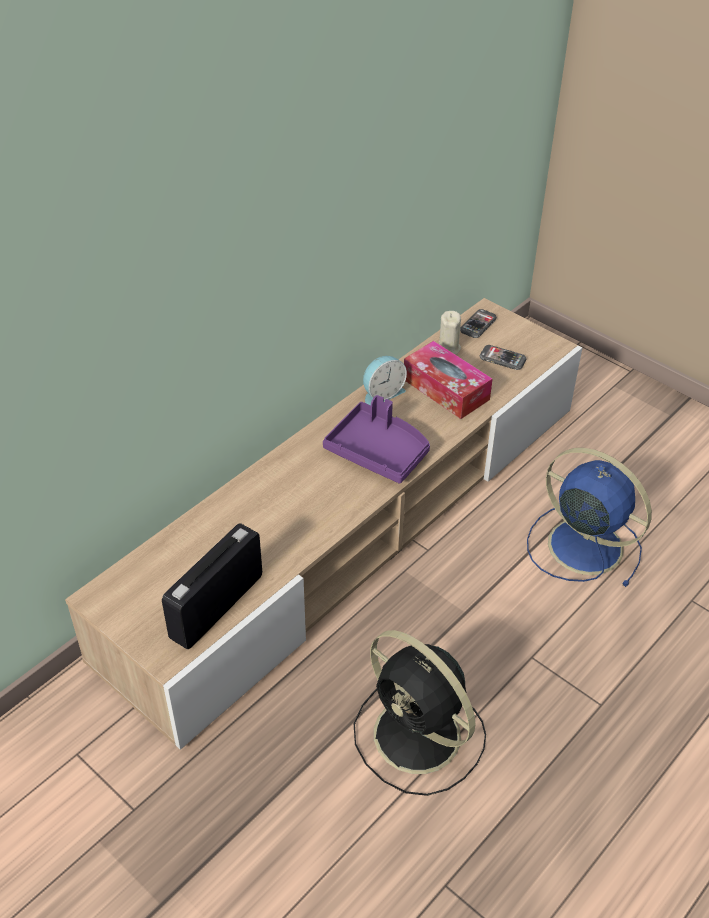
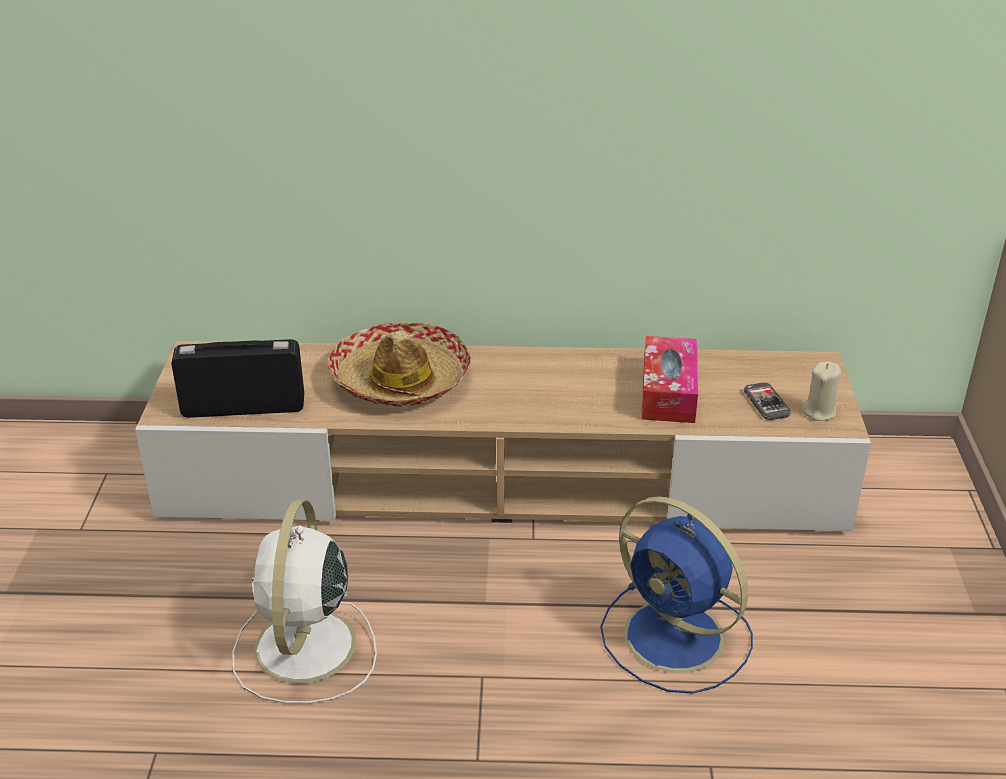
camera: 50 degrees right, 10 degrees down
purple tray [323,395,430,484] -> none
black fan [354,630,486,796] -> white fan [232,499,377,704]
alarm clock [363,356,407,405] -> none
beige candle [438,311,461,355] -> beige candle moved to [801,361,841,421]
phone [460,309,497,338] -> none
blue fan [527,448,652,587] -> blue fan turned 135 degrees clockwise [600,496,753,694]
none -> hat [328,322,471,406]

